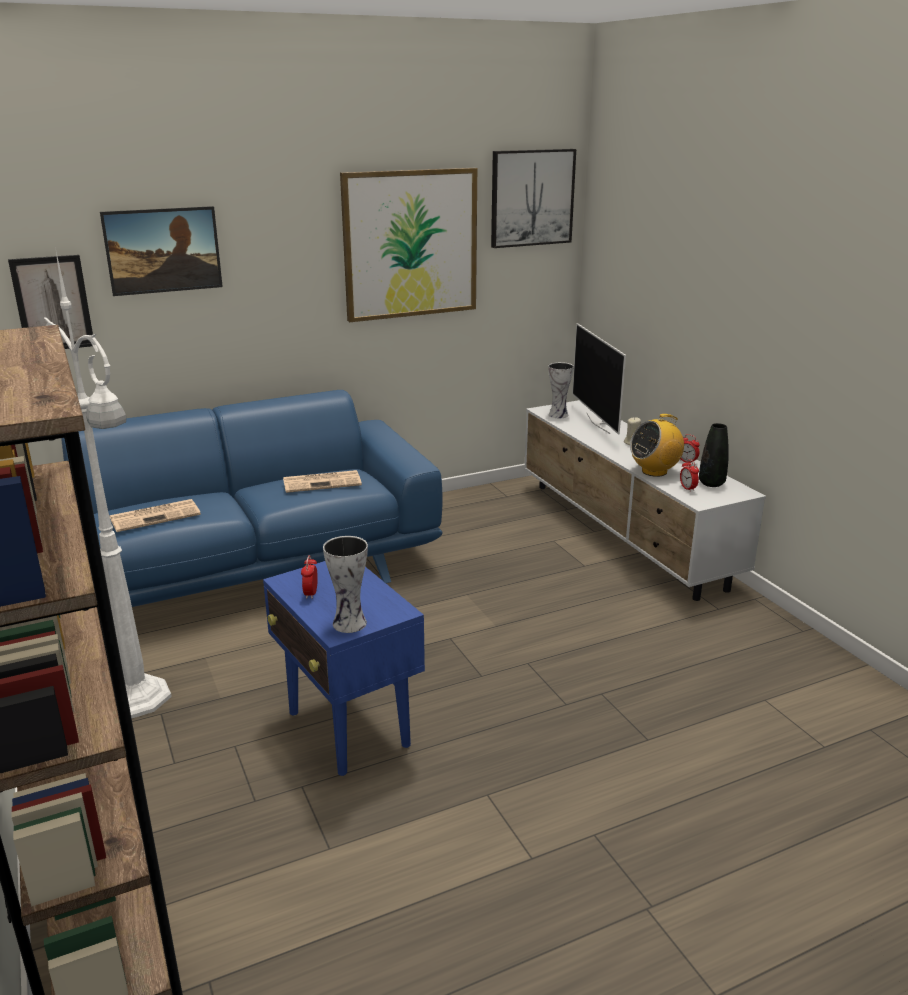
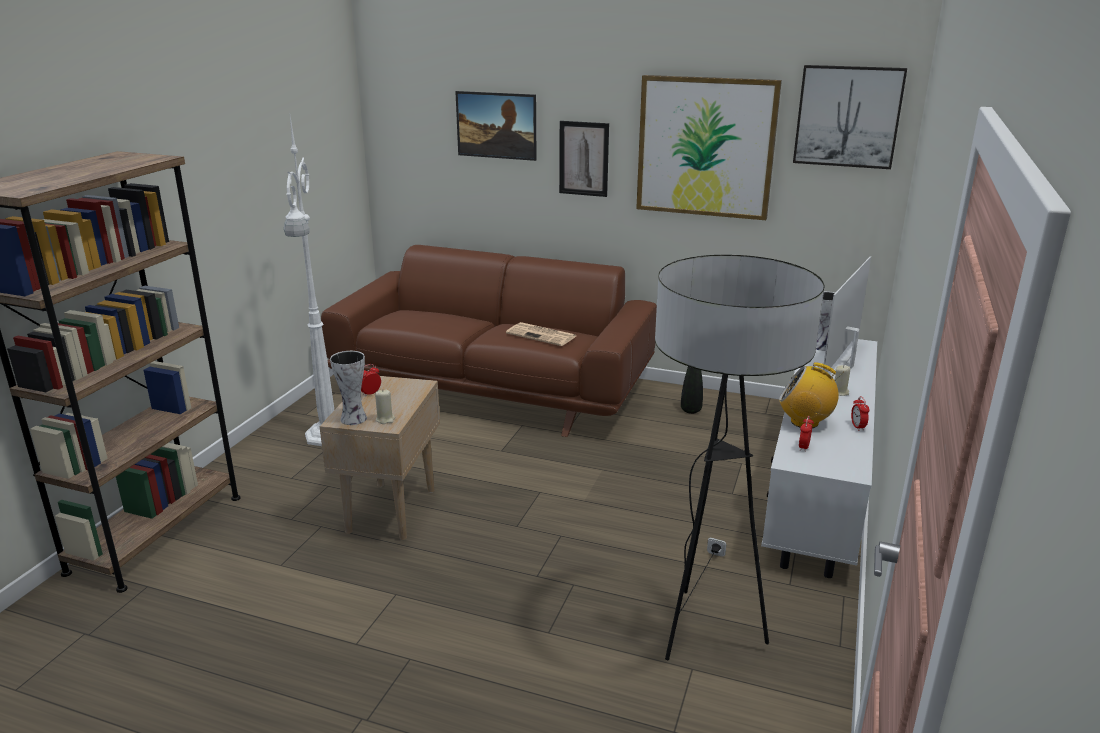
camera: 45 degrees right, 0 degrees up
picture [8,255,93,349] -> picture moved to [559,121,609,197]
blue sofa [61,390,443,607] -> brown sofa [321,245,657,437]
newspaper [109,499,201,532] -> none
blue side table [263,561,425,776] -> beige side table [320,376,440,540]
black vase [699,423,729,487] -> black vase moved to [681,366,703,414]
none -> beige candle [375,389,395,424]
none -> floor lamp [655,255,825,660]

